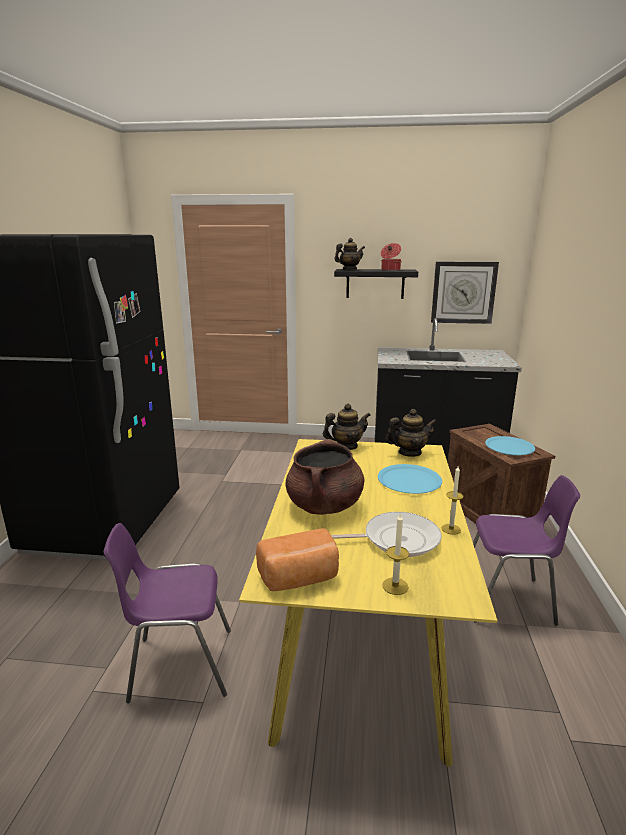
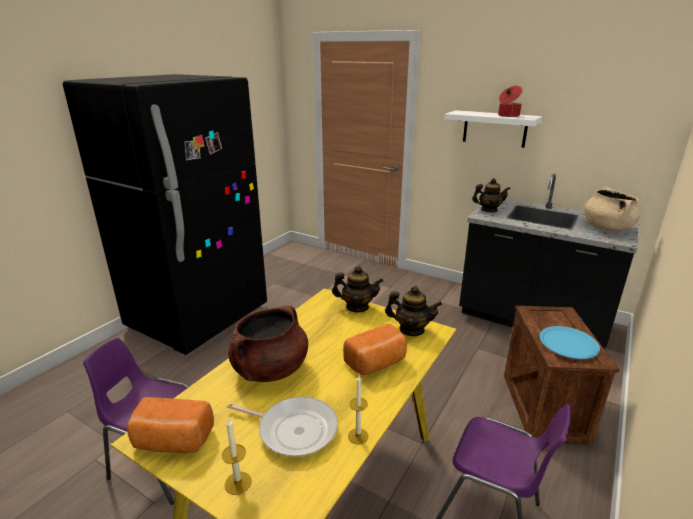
camera: 25 degrees right, 5 degrees up
teapot [334,238,365,270] -> teapot moved to [472,178,510,212]
black shelf [334,269,418,299] -> white shelf [444,110,542,148]
blue plate [378,464,442,494] -> bread [343,324,407,375]
wall clock [431,262,499,324] -> none
none -> beige cooking pot [584,187,640,231]

